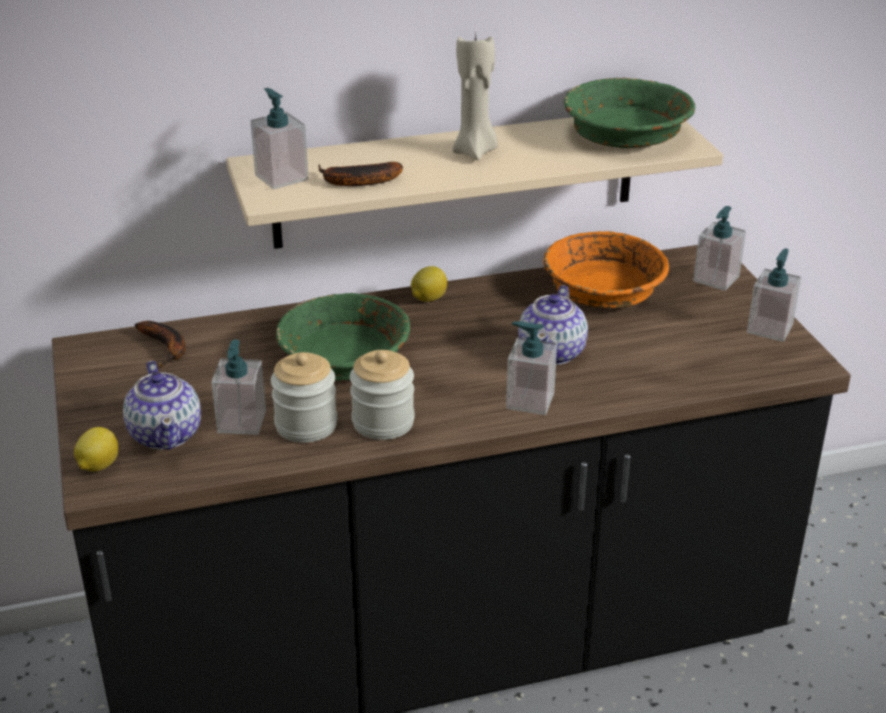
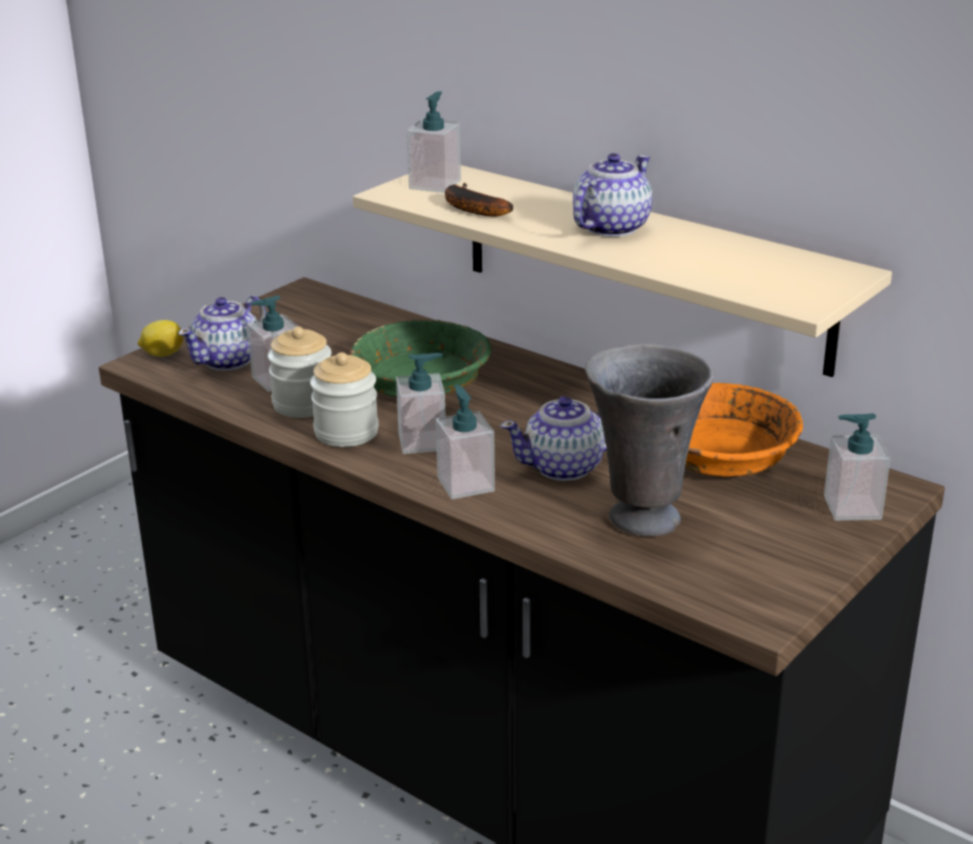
camera: 55 degrees right, 5 degrees down
banana [135,321,186,368] -> none
lemon [411,266,447,302] -> none
beige candle [452,33,498,160] -> teapot [573,153,652,237]
green bowl [564,77,695,148] -> none
soap dispenser [747,248,801,342] -> soap dispenser moved to [396,353,446,454]
none -> grey vase [585,344,714,537]

